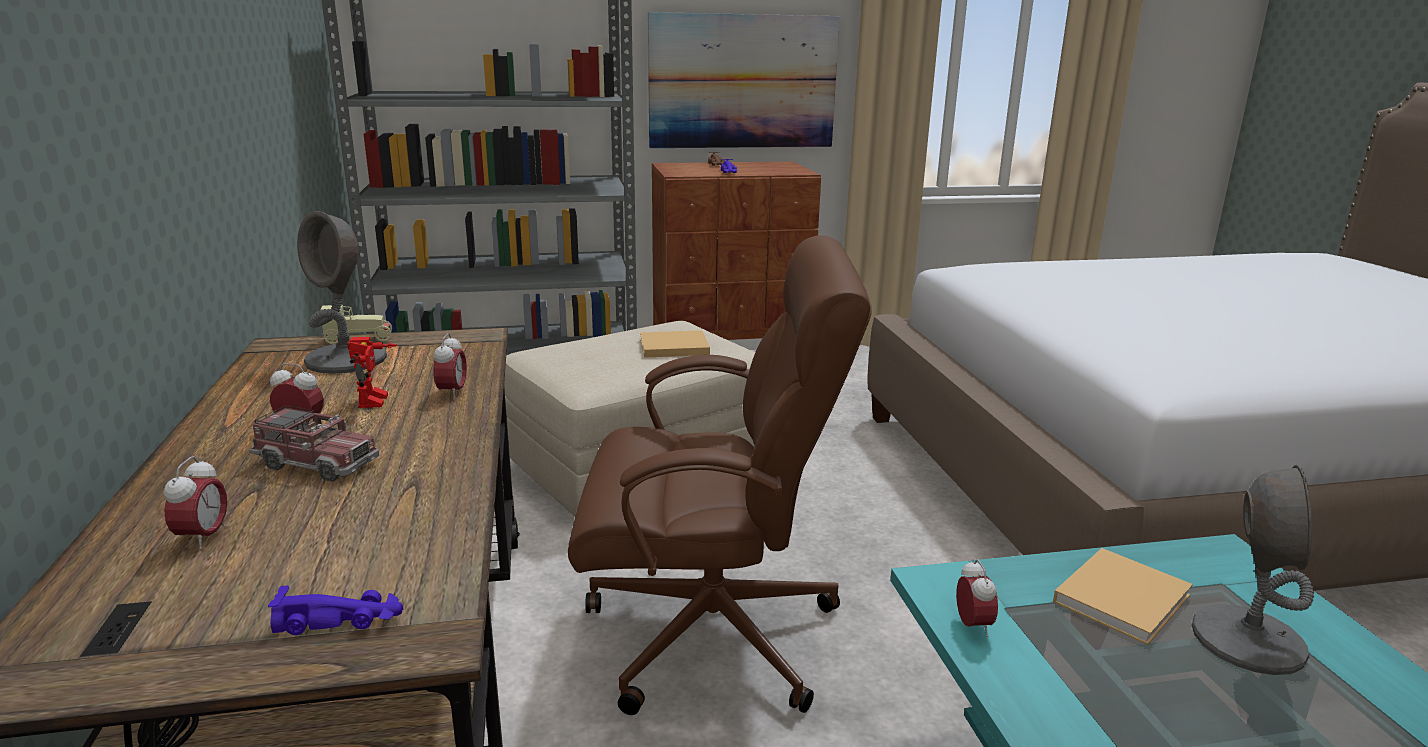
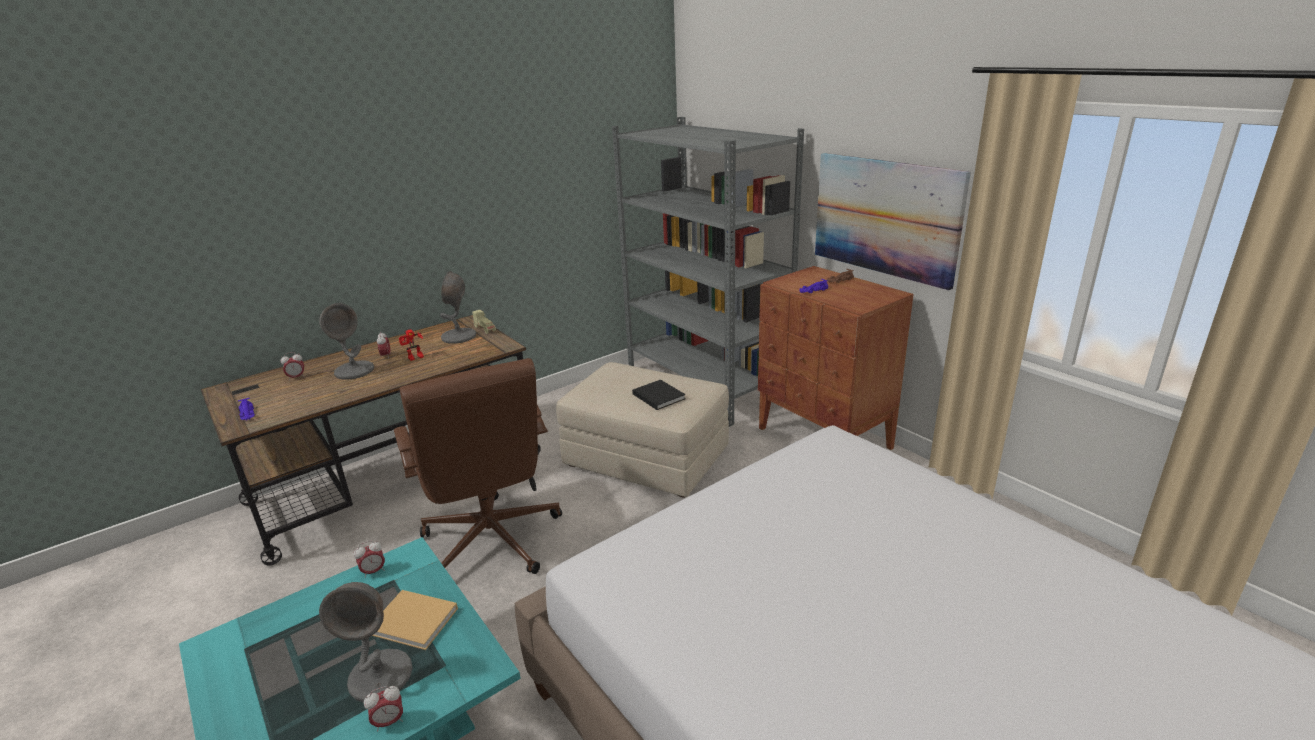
camera: 65 degrees right, 5 degrees up
toy truck [249,405,379,482] -> grey table lamp [319,303,374,380]
alarm clock [433,333,467,399] -> alarm clock moved to [364,686,403,731]
beige book [640,330,710,358] -> black book [632,380,686,410]

